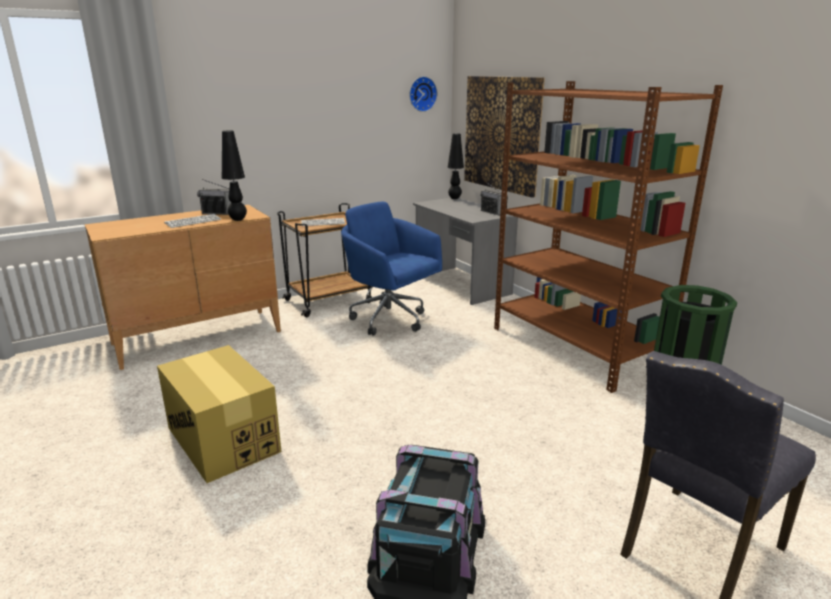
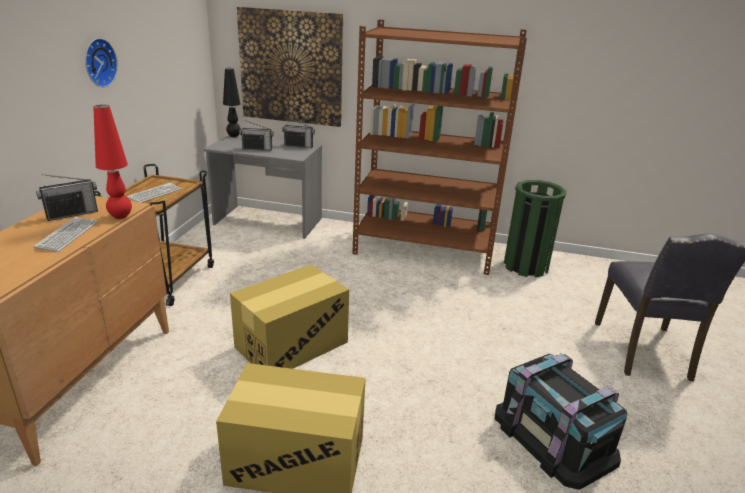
camera: 45 degrees left, 5 degrees up
black table lamp [222,130,247,221] -> red table lamp [93,105,132,219]
blue office chair [341,202,442,336] -> none
wall clock [409,76,437,112] -> wall clock moved to [85,38,118,88]
none -> cardboard box [230,265,349,369]
none -> radio [239,120,274,151]

